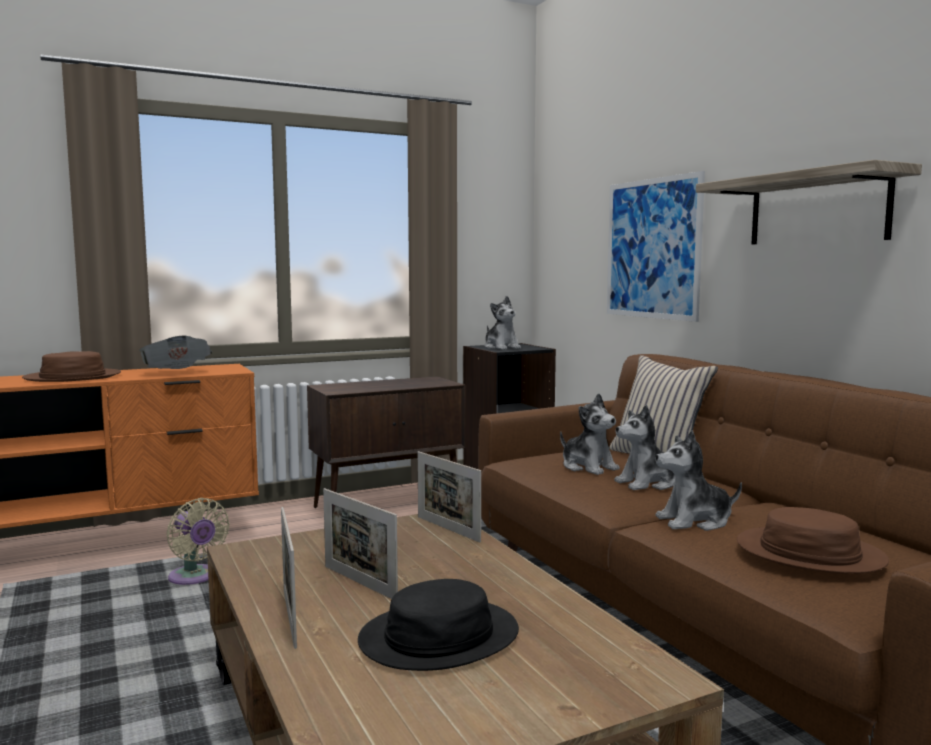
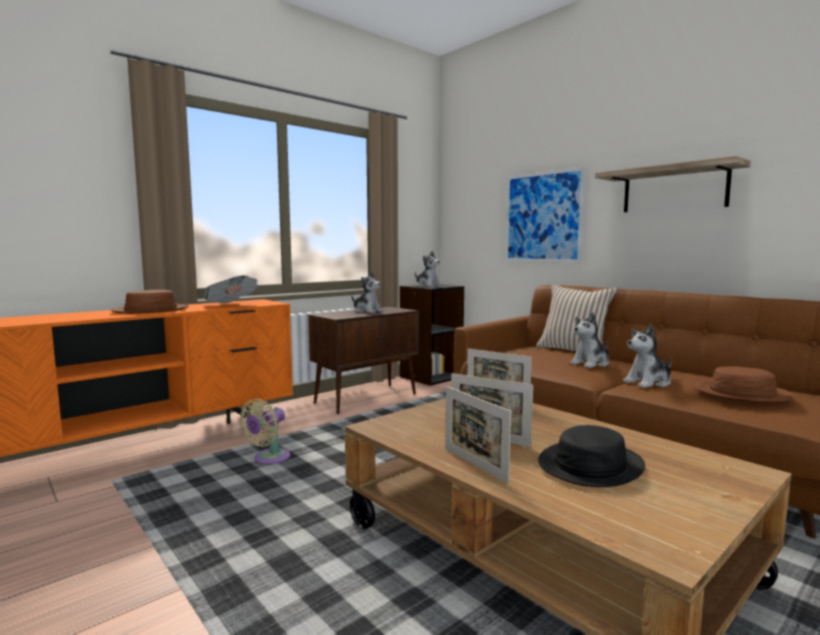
camera: 15 degrees left, 0 degrees up
beige fan [166,498,230,585] -> beige fan turned 90 degrees clockwise [240,399,290,464]
plush toy [560,393,620,475] -> plush toy moved to [351,271,384,313]

